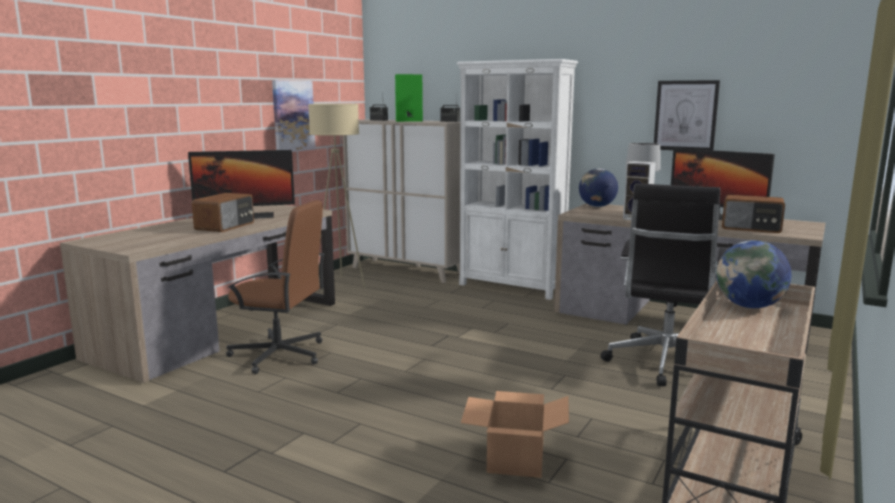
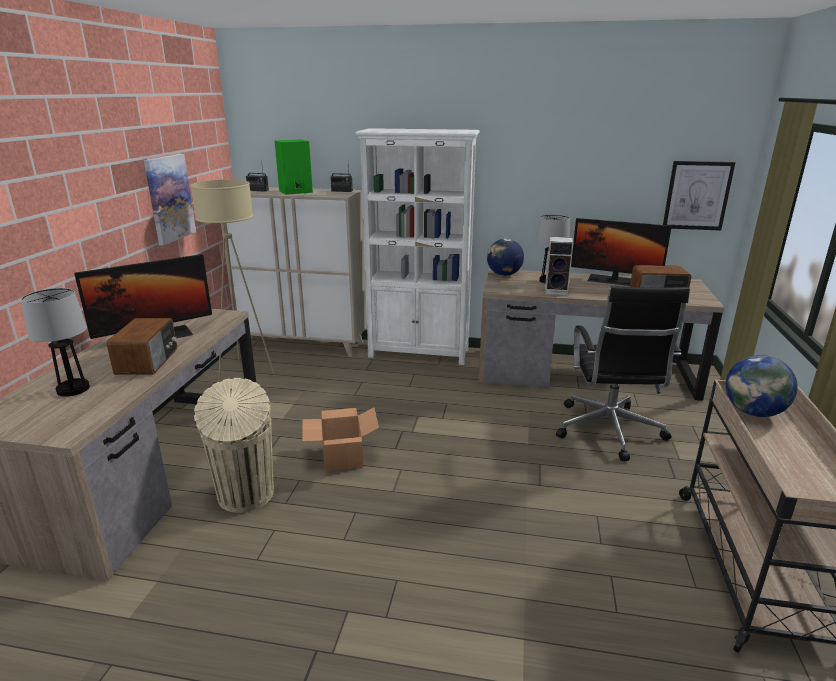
camera: 20 degrees left, 10 degrees up
brown office chair [226,200,325,374] -> beige trash can [194,378,274,513]
cardboard box [461,391,569,478] -> cardboard box moved to [302,407,379,471]
picture [654,80,720,150] -> picture moved to [663,161,735,231]
none -> table lamp [21,288,90,397]

